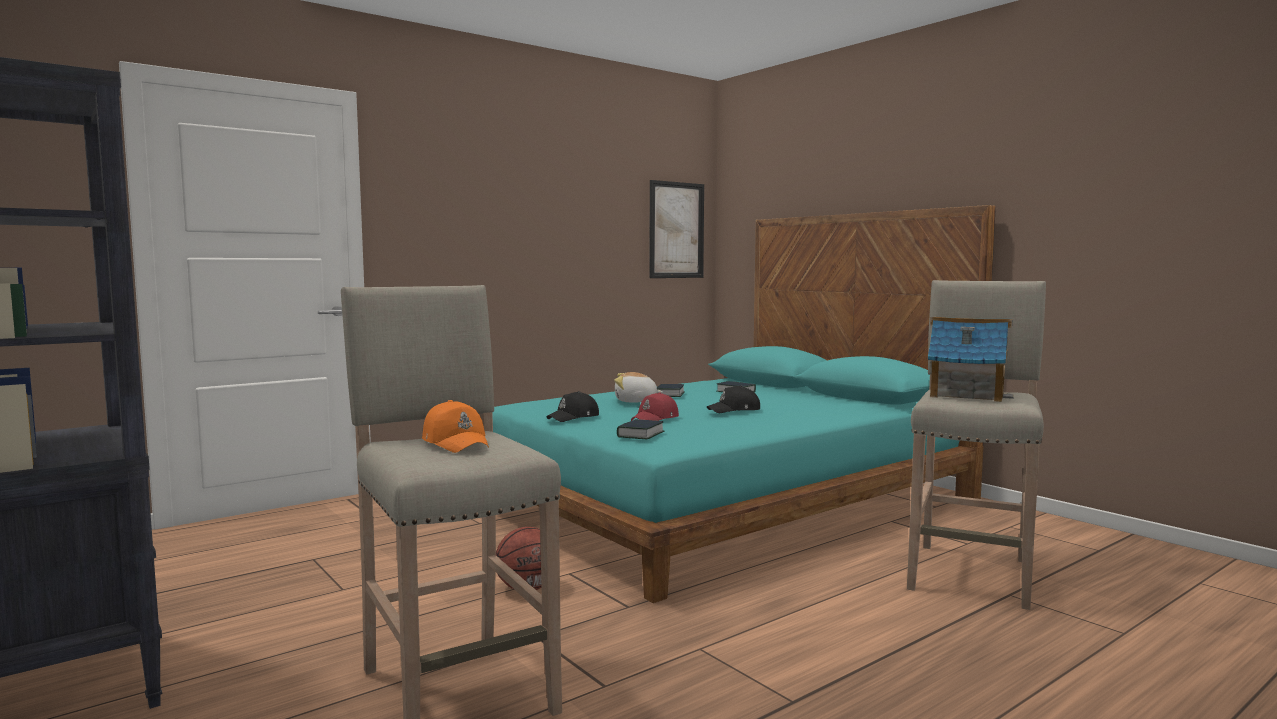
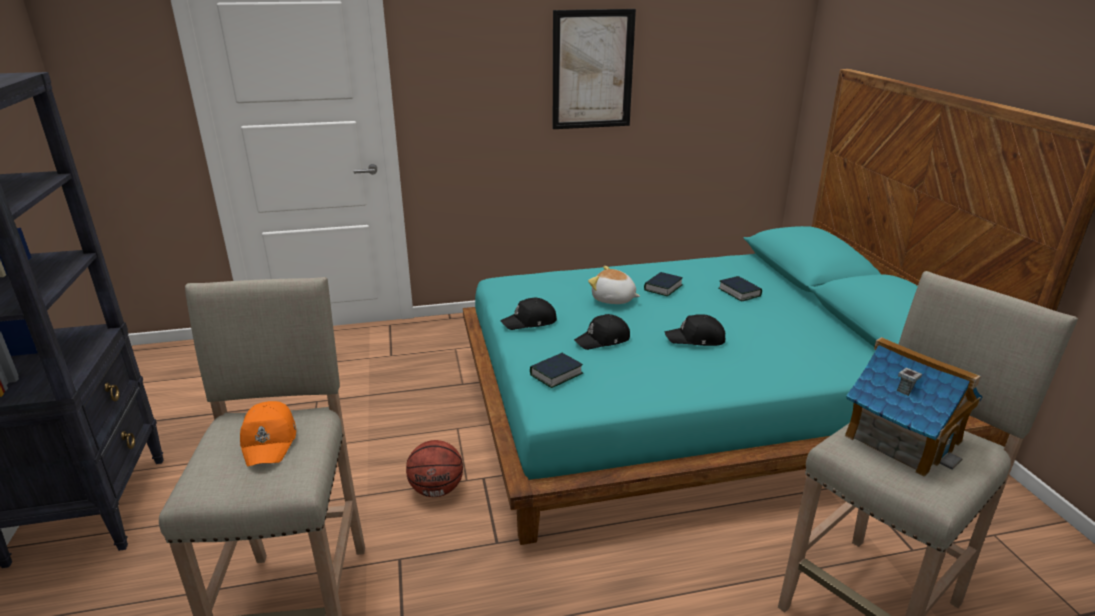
camera: 25 degrees right, 20 degrees up
red cap [631,392,679,421] -> black cap [574,314,630,350]
picture [650,180,704,278] -> picture moved to [553,9,636,129]

